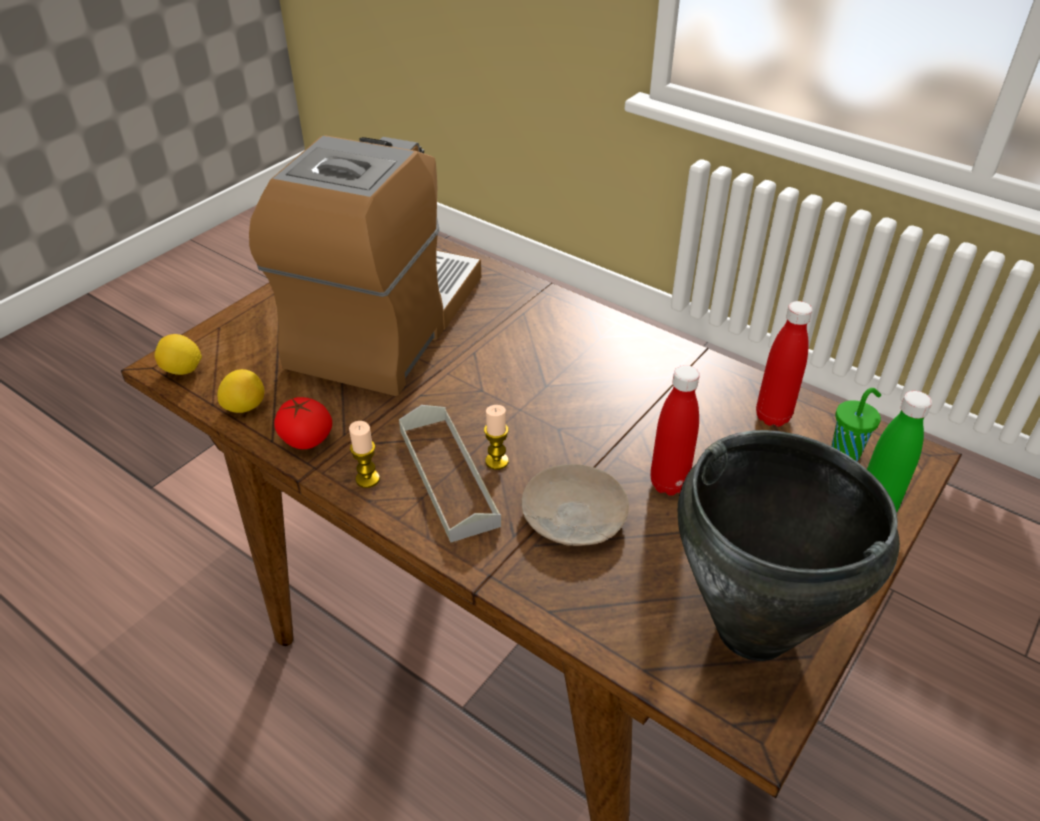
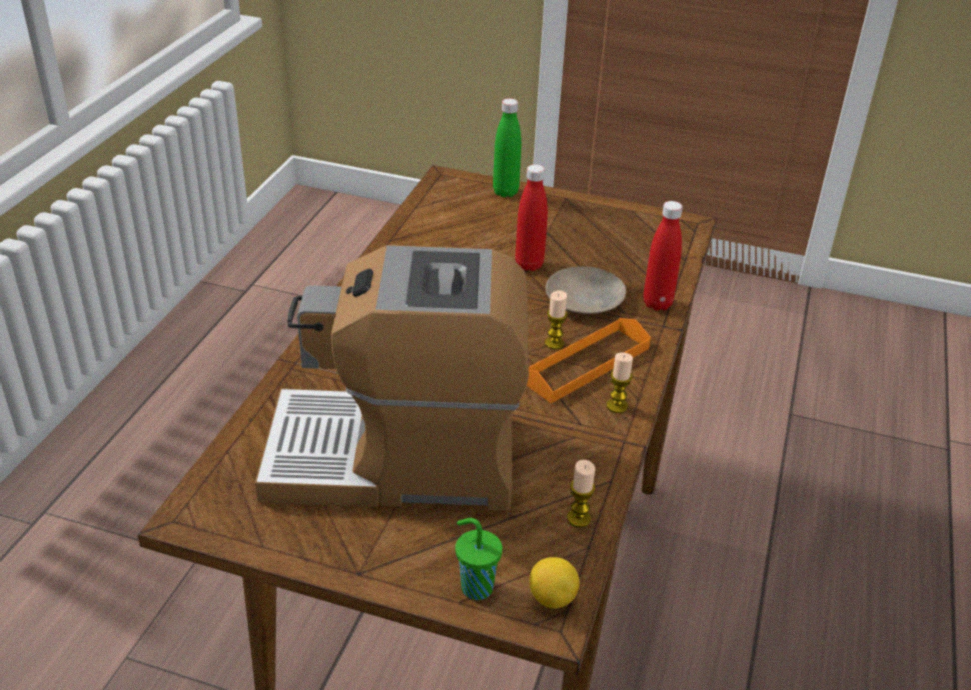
camera: 110 degrees left, 5 degrees down
lemon [217,369,265,413] -> candle [567,460,595,528]
tomato [274,397,332,449] -> none
grey tray [399,405,501,543] -> orange tray [527,318,651,403]
black cooking pot [678,430,900,661] -> none
red bottle [756,301,812,427] -> red bottle moved to [643,201,683,311]
green cup [831,388,881,461] -> green cup moved to [455,518,503,600]

